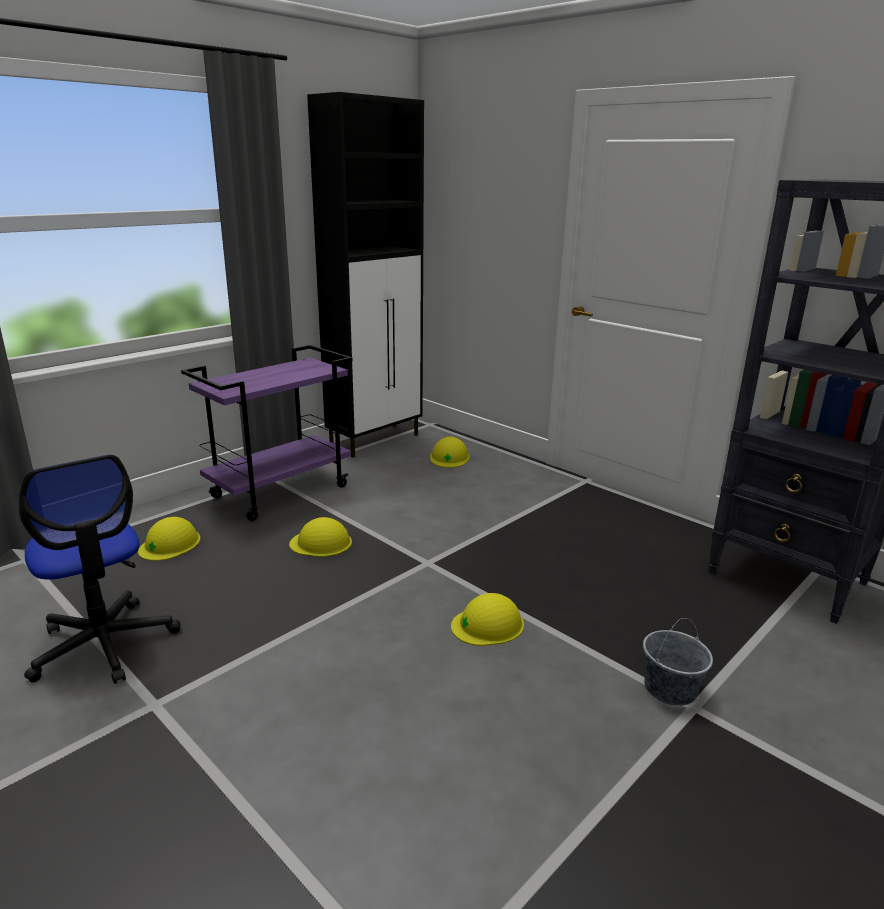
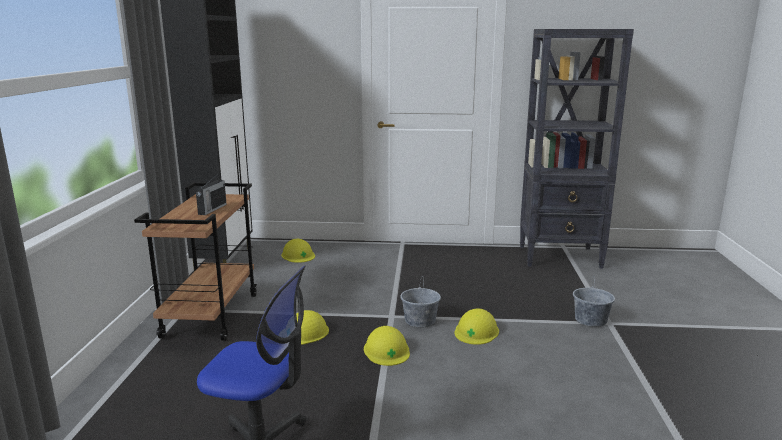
camera: 40 degrees left, 5 degrees down
yellow hard hat [138,517,200,561] -> yellow hard hat moved to [364,326,410,366]
purple cart [181,345,353,521] -> brown cart [134,183,257,341]
none -> radio [195,174,227,215]
none -> grey bucket [400,277,441,328]

